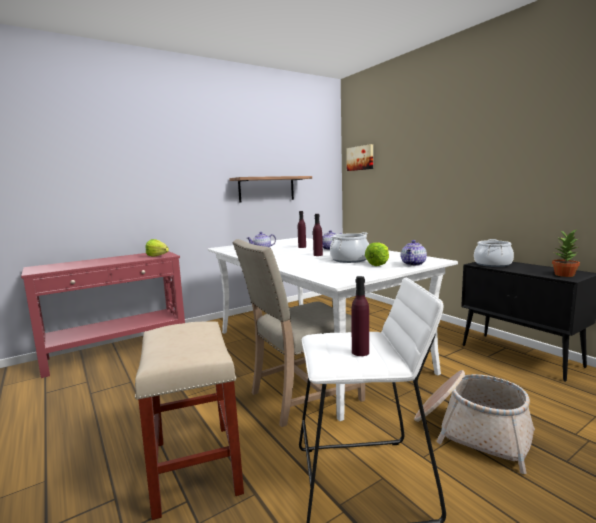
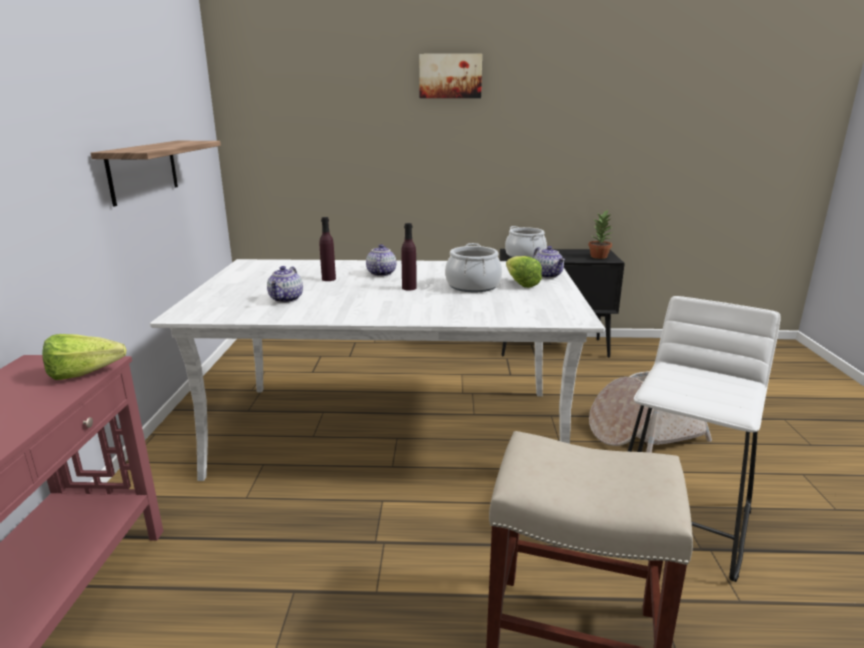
camera: 55 degrees left, 10 degrees up
beige chair [232,239,365,427] -> none
picture [347,144,373,171] -> picture moved to [419,54,482,98]
purple bottle [351,276,369,356] -> none

